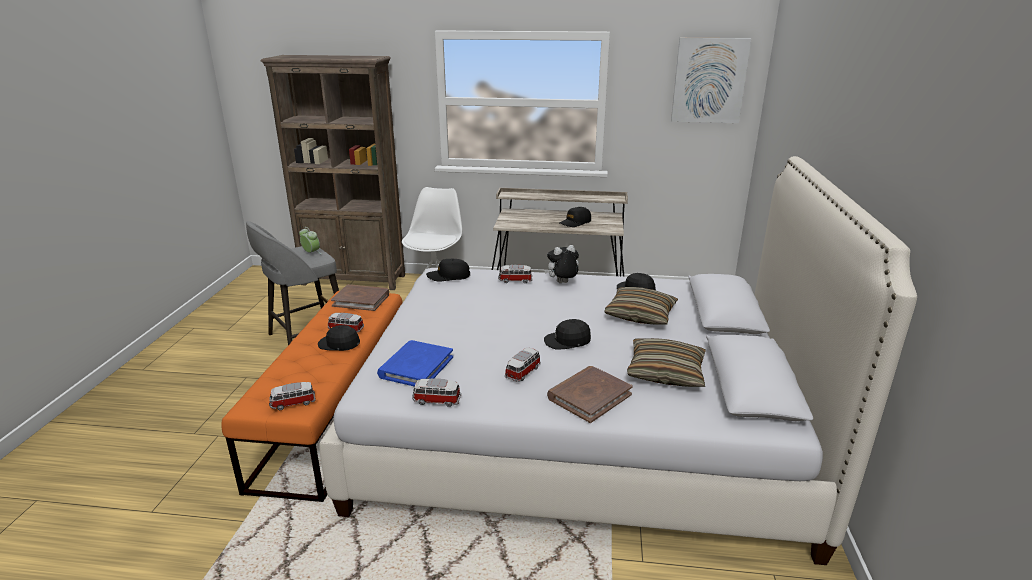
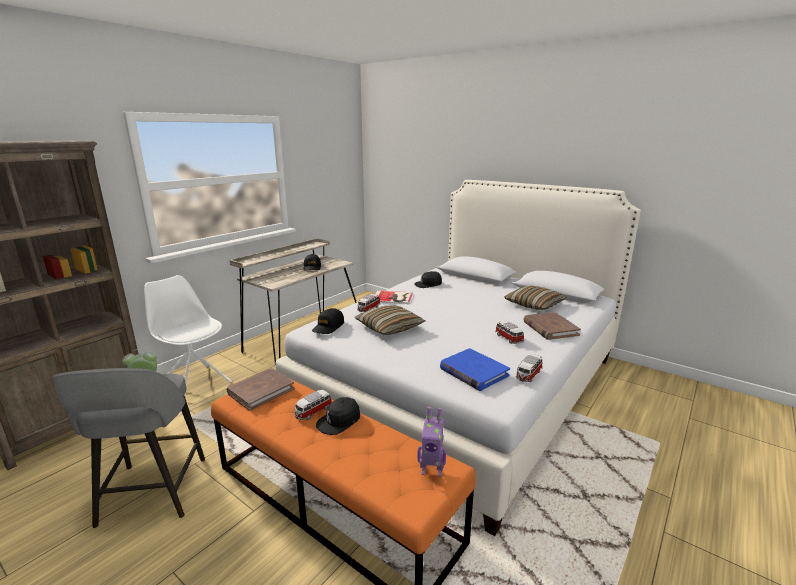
camera: 60 degrees left, 5 degrees down
toy car [269,382,316,410] -> toy robot [417,407,446,477]
black cap [544,319,591,350] -> none
plush toy [545,245,579,283] -> book [375,290,413,304]
pillow [604,287,678,325] -> pillow moved to [355,305,425,335]
picture [671,38,751,123] -> none

